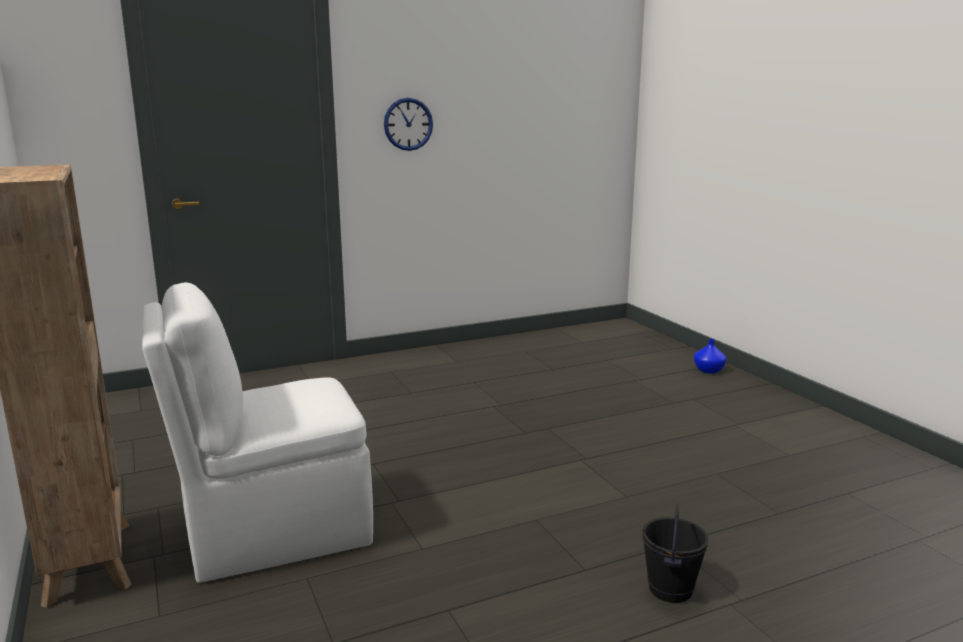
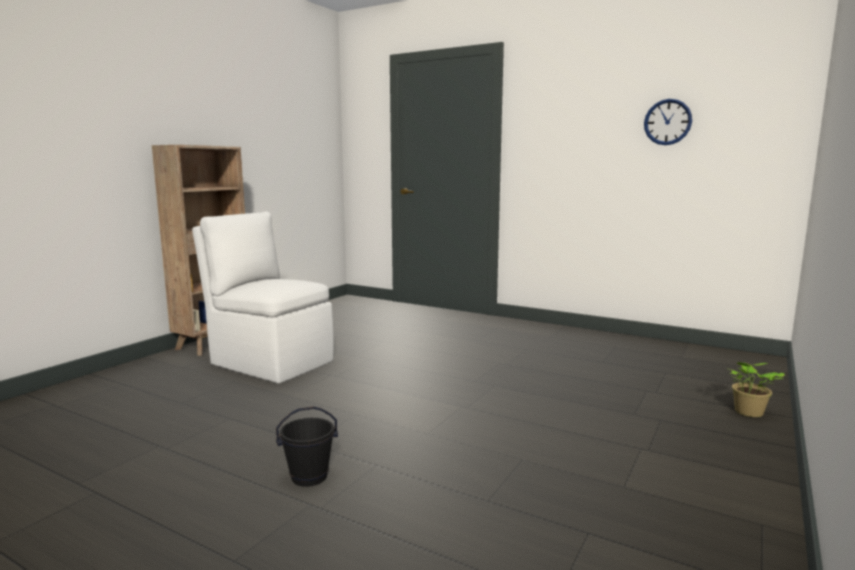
camera: 55 degrees right, 5 degrees down
wall clock [384,98,433,151] -> wall clock moved to [644,99,692,145]
blue vase [694,339,726,374] -> potted plant [729,362,785,417]

